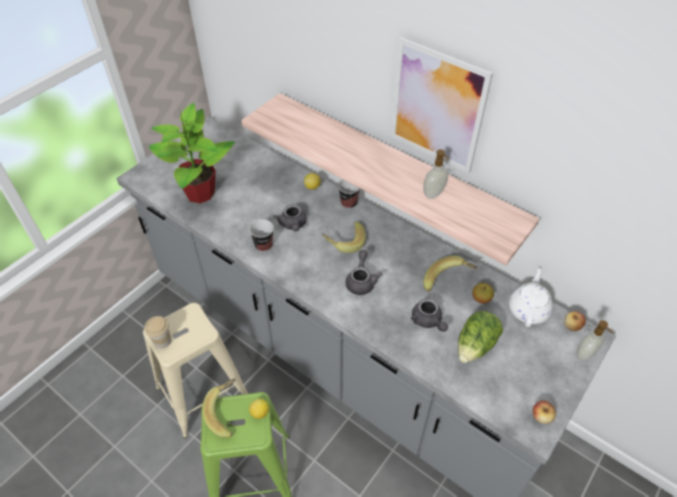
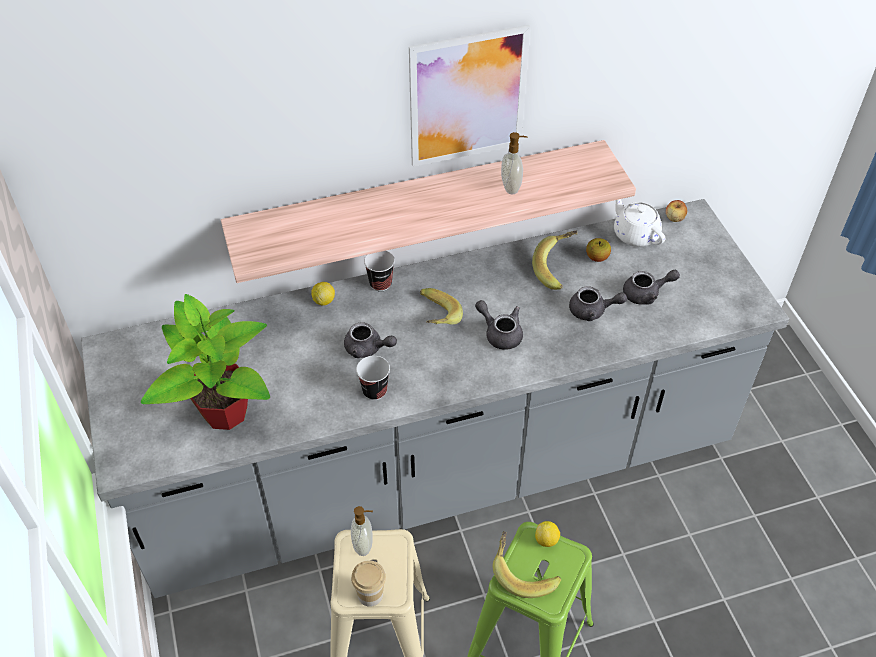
camera: 55 degrees left, 0 degrees up
lettuce [458,311,503,363] -> grey teapot [623,270,680,305]
apple [533,400,556,424] -> none
soap dispenser [577,320,613,361] -> soap dispenser moved to [351,506,373,556]

